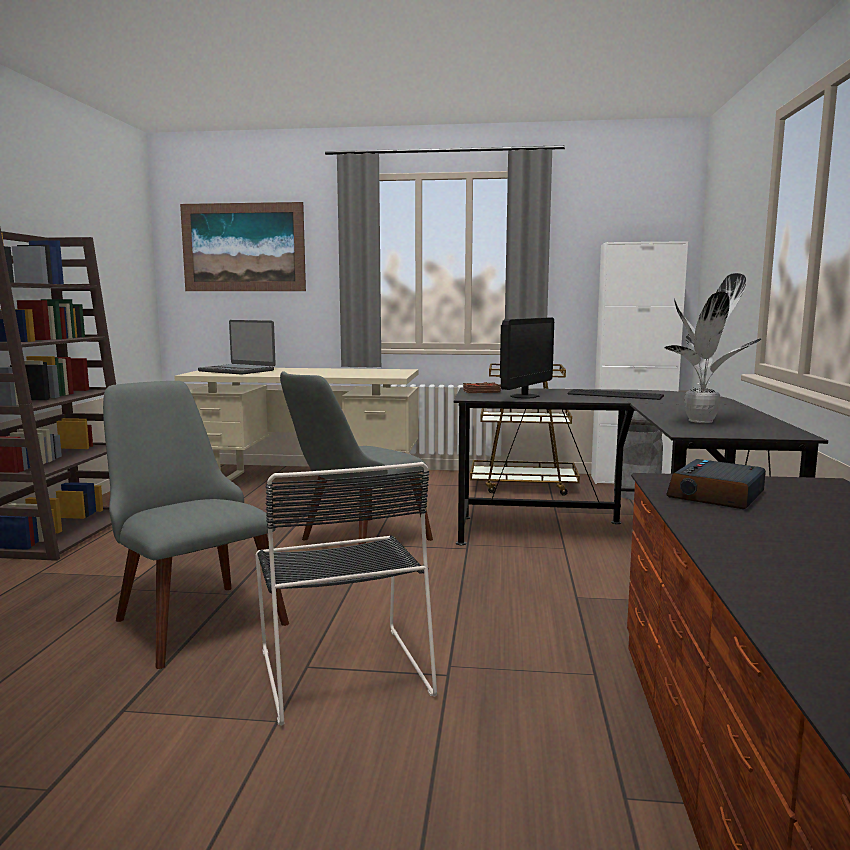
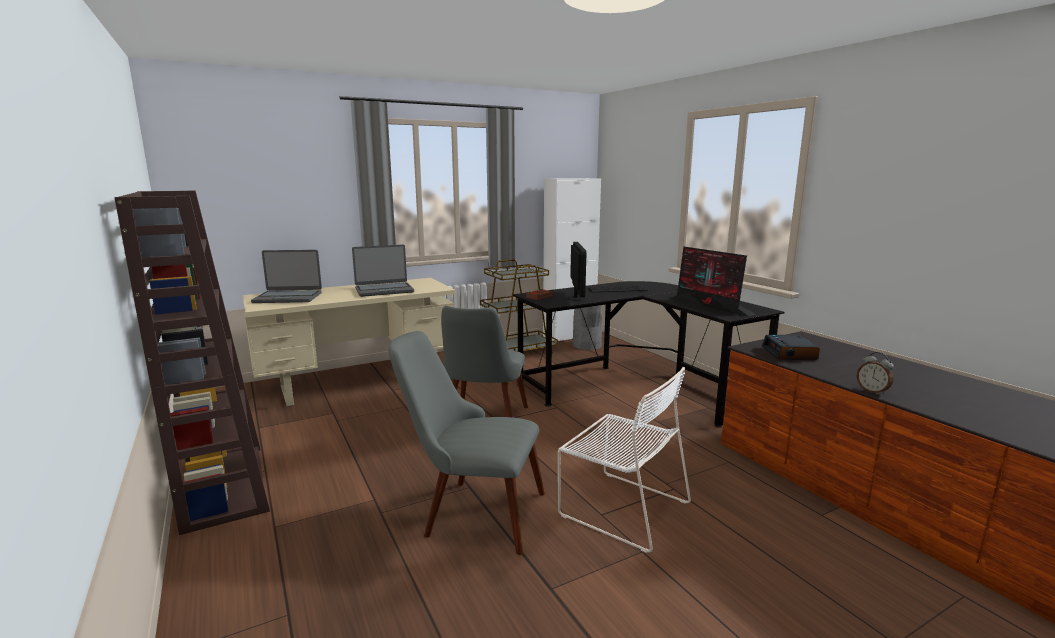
camera: 35 degrees left, 5 degrees up
picture [180,202,306,291] -> none
black chair [255,462,437,725] -> white chair [558,367,691,553]
potted plant [665,273,761,423] -> monitor [669,247,756,316]
none -> laptop [352,245,414,297]
none -> alarm clock [857,352,894,395]

